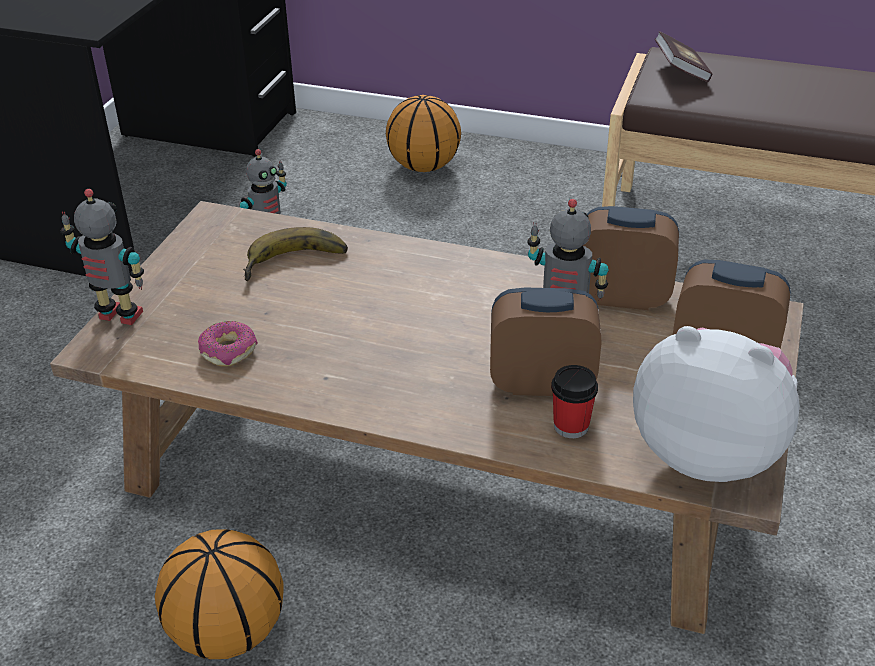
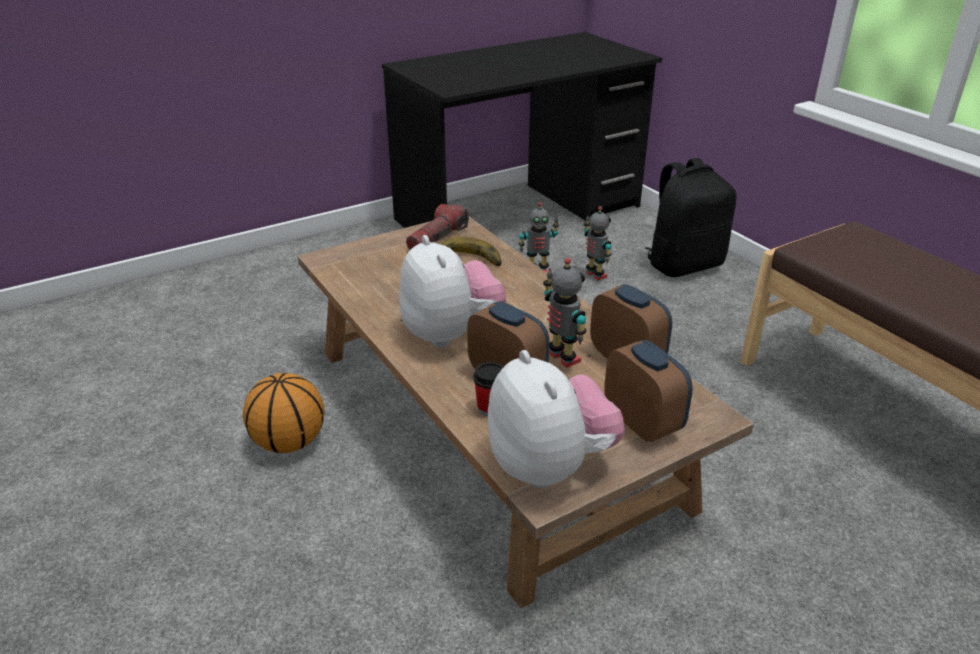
camera: 40 degrees right, 5 degrees down
toy robot [60,189,144,325] -> toy robot moved to [583,206,612,280]
donut [198,321,258,367] -> none
basketball [386,95,461,172] -> black backpack [645,158,737,277]
book [655,31,712,82] -> none
none -> plush toy [399,235,506,348]
none -> flashlight [406,204,469,250]

